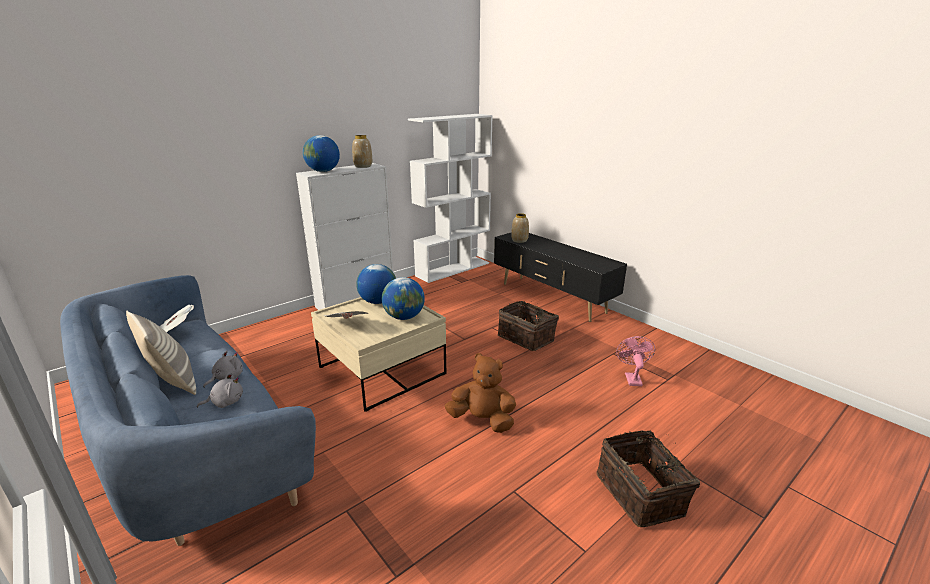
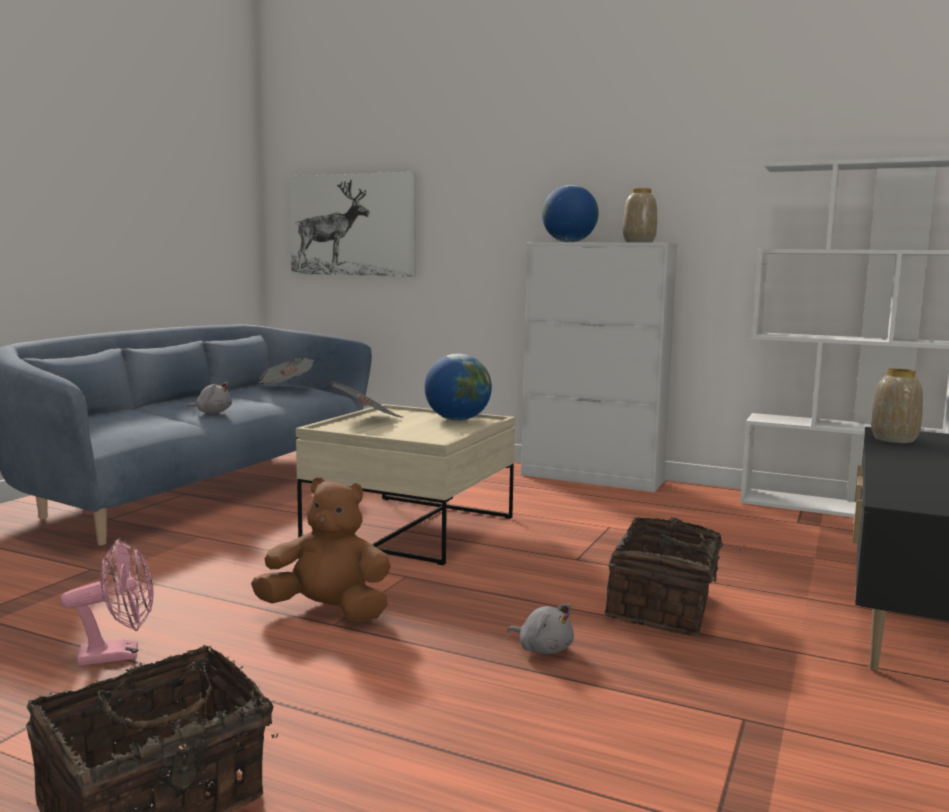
camera: 65 degrees right, 15 degrees down
pillow [126,311,196,395] -> none
grey plush toy [197,373,243,408] -> grey plush toy moved to [507,604,574,654]
globe [382,277,425,320] -> none
brown plush toy [445,353,516,433] -> brown plush toy turned 75 degrees counterclockwise [251,477,391,622]
pink fan [616,336,655,386] -> pink fan moved to [60,539,154,666]
none -> picture [289,172,416,277]

